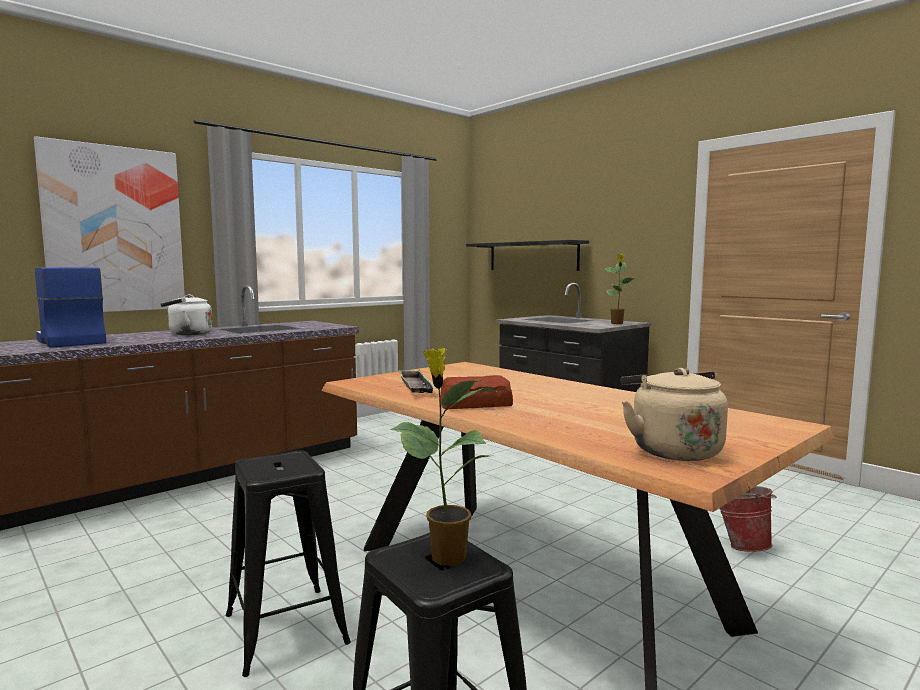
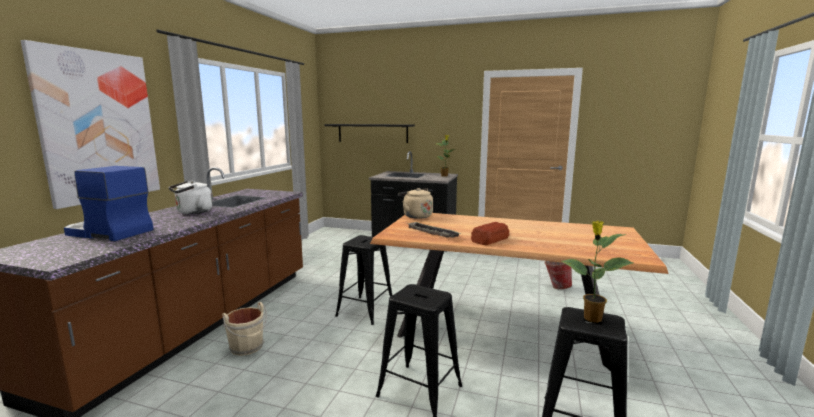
camera: 30 degrees left, 5 degrees up
beige kettle [621,368,728,461] -> beige kettle moved to [398,188,433,219]
none -> beige bucket [222,302,267,356]
none -> black stool [335,235,392,325]

